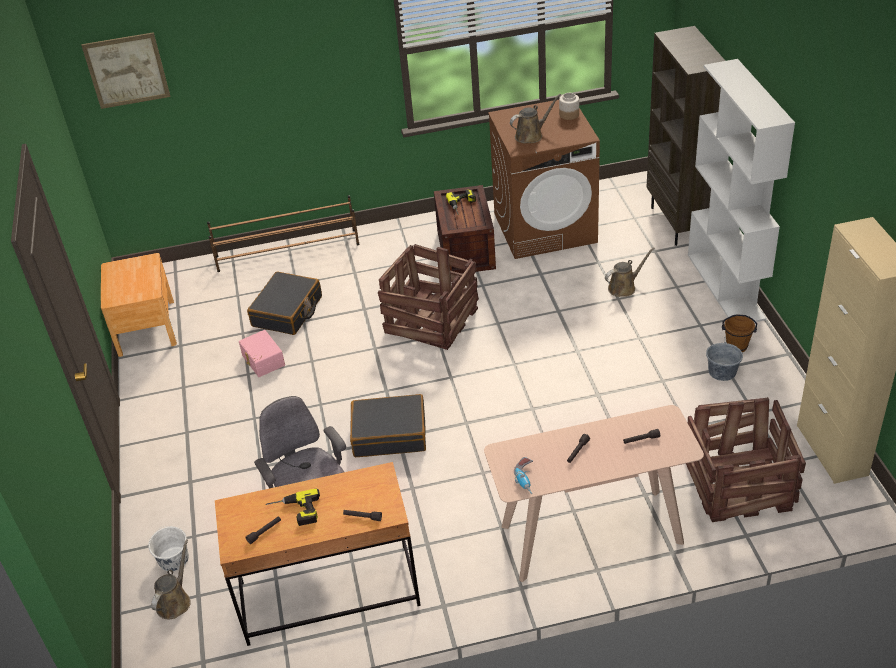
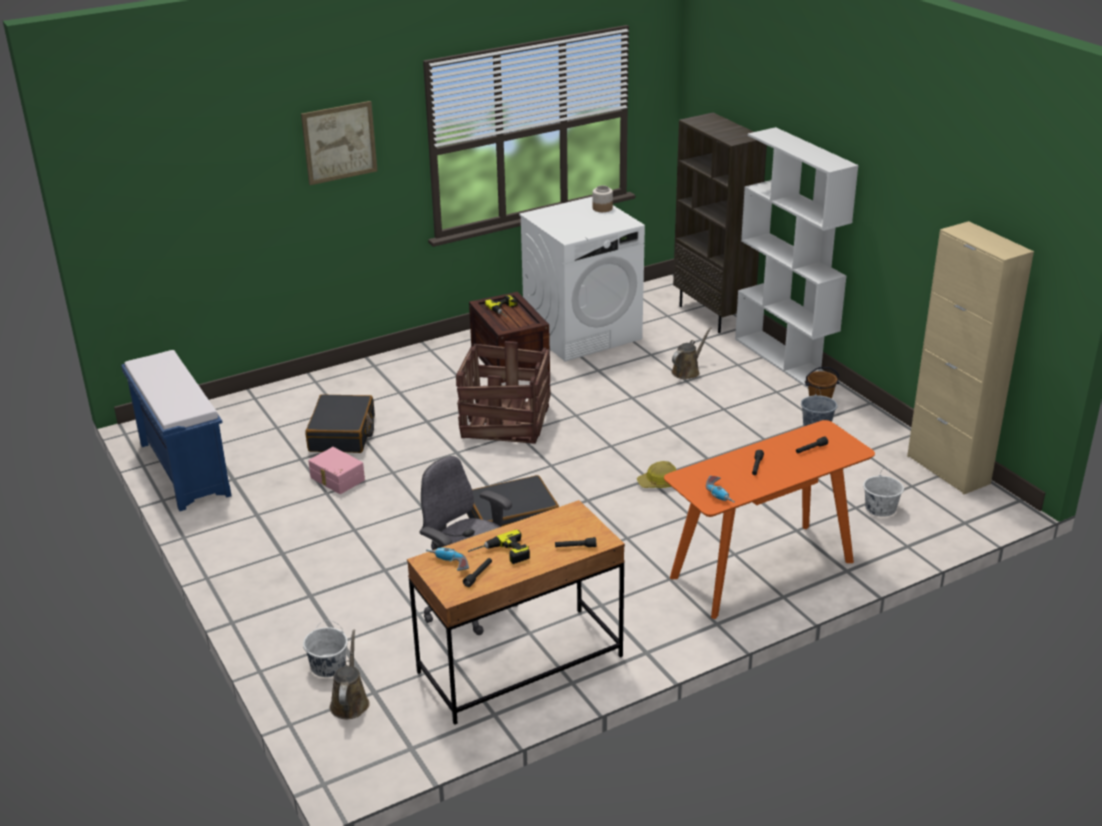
camera: 20 degrees left, 10 degrees down
picture [81,32,170,109] -> picture moved to [301,101,377,185]
brown nightstand [101,253,177,357] -> blue bench [121,350,231,511]
brown shoe rack [207,195,360,272] -> none
beige console table [484,405,704,582] -> orange console table [664,420,875,619]
brown washing machine [488,100,600,259] -> white washing machine [519,196,645,362]
brown watering can [510,94,561,144] -> none
crate [686,397,806,522] -> white bucket [863,467,904,517]
none -> power drill [426,548,469,571]
none -> hard hat [637,461,676,488]

